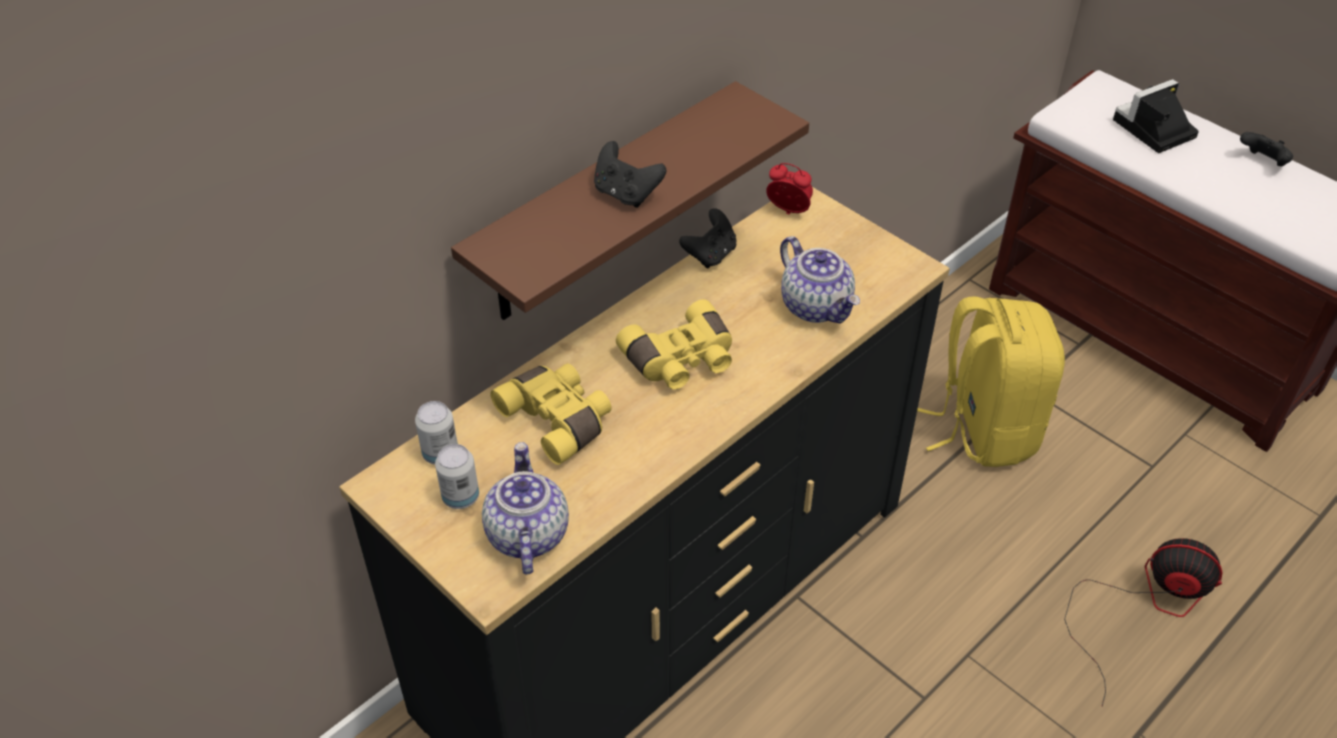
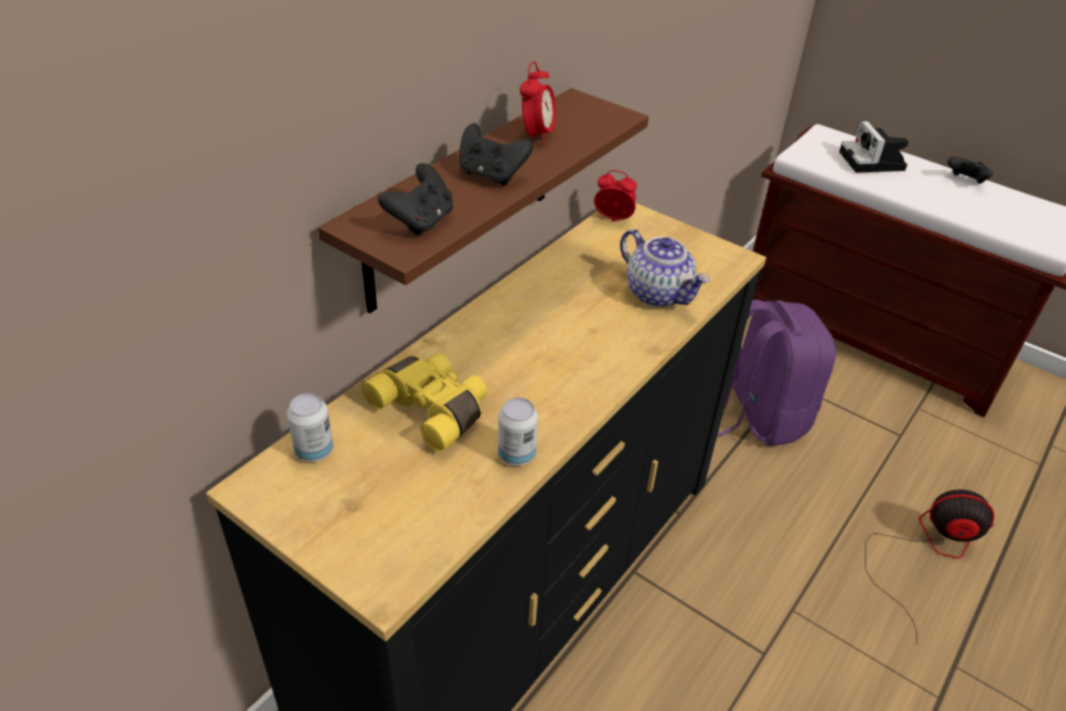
camera: 10 degrees left, 5 degrees down
can [435,444,479,509] -> can moved to [498,398,538,466]
teapot [482,442,569,575] -> none
yellow binoculars [616,299,732,389] -> none
black game controller [679,208,737,268] -> black game controller moved to [378,163,453,236]
yellow backpack [917,296,1065,467] -> purple backpack [718,300,836,446]
camera [1113,79,1199,153] -> camera turned 60 degrees counterclockwise [839,121,909,173]
none -> alarm clock [520,61,556,145]

